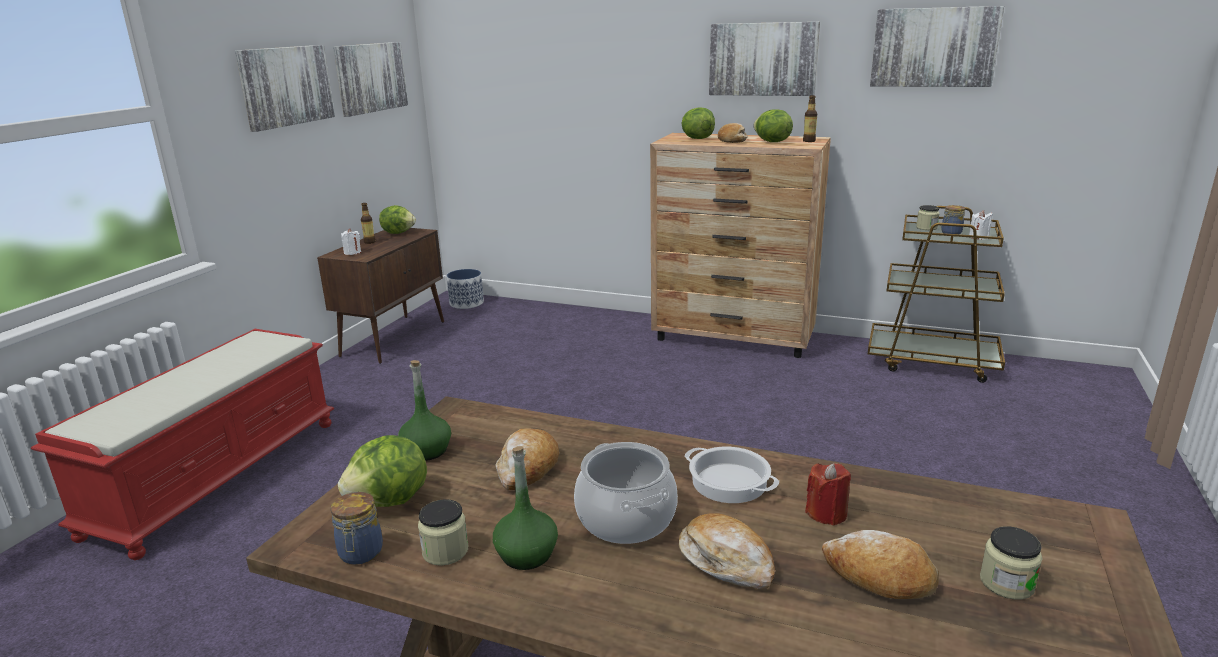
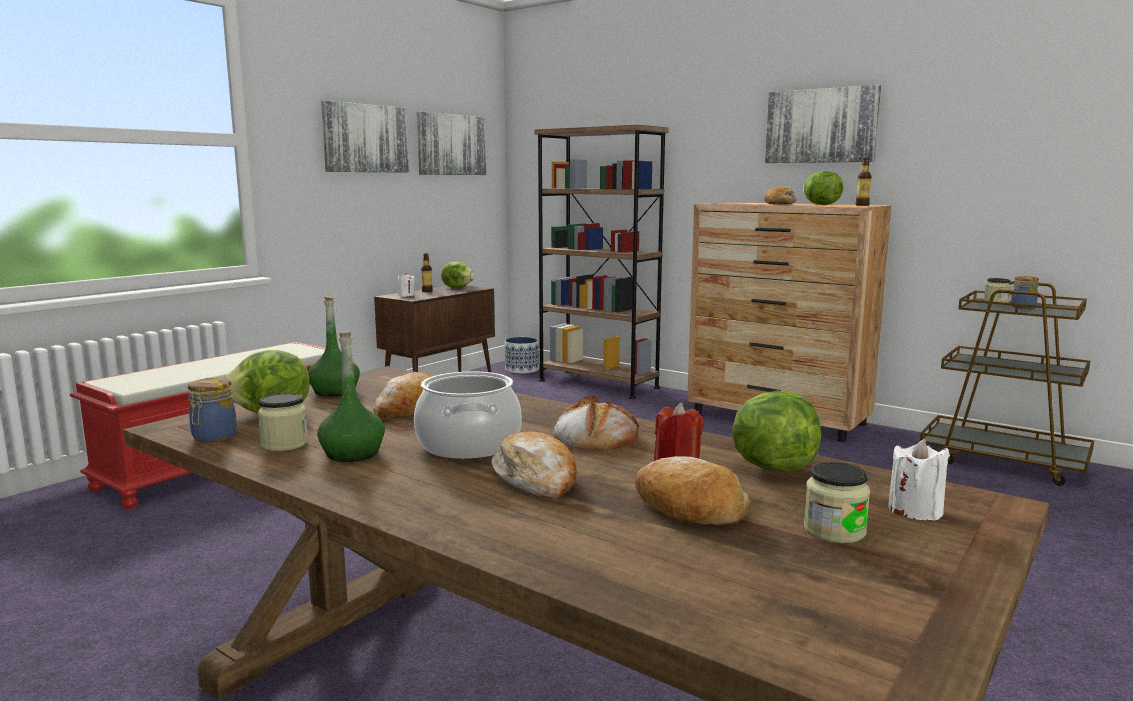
camera: 15 degrees right, 10 degrees down
lettuce [681,107,715,139] -> lettuce moved to [732,390,821,472]
cooking pot [684,447,779,503] -> bread [553,395,639,450]
picture [870,6,1004,87] -> none
white candle [969,210,993,240] -> white candle moved to [888,439,950,521]
none -> brown bookcase [535,125,669,399]

